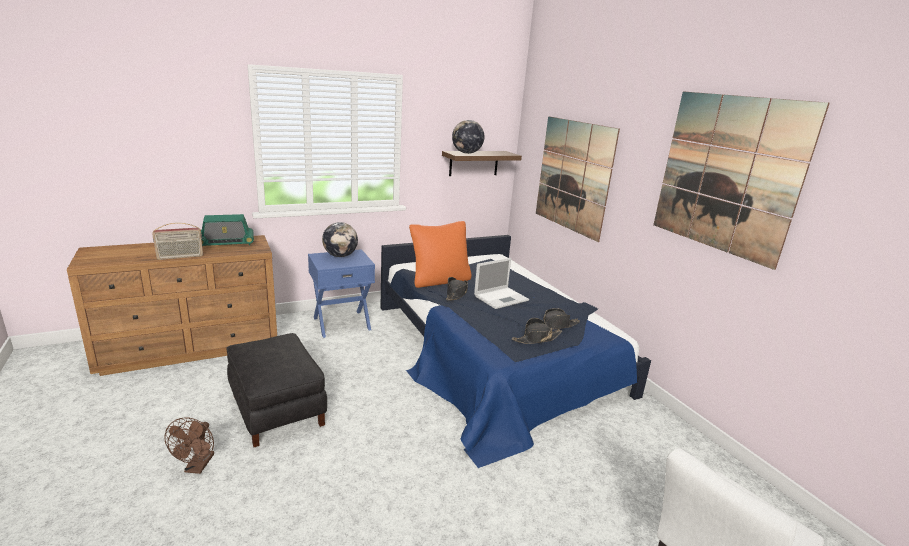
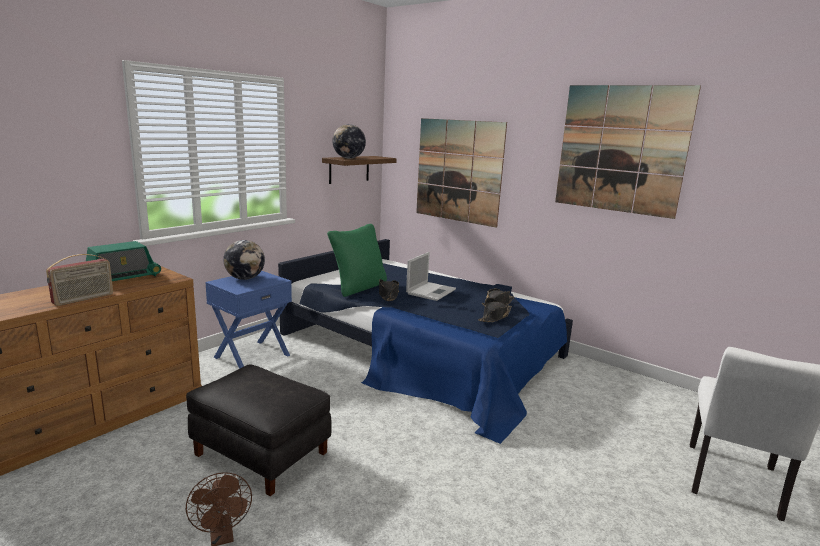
camera: 25 degrees left, 5 degrees down
orange pillow [409,221,471,288] -> green pillow [327,224,387,297]

